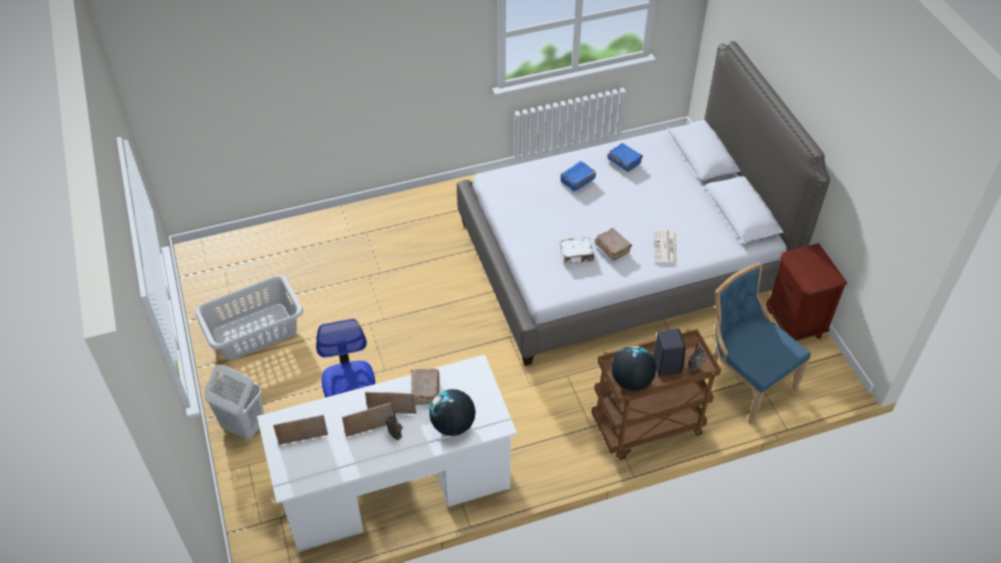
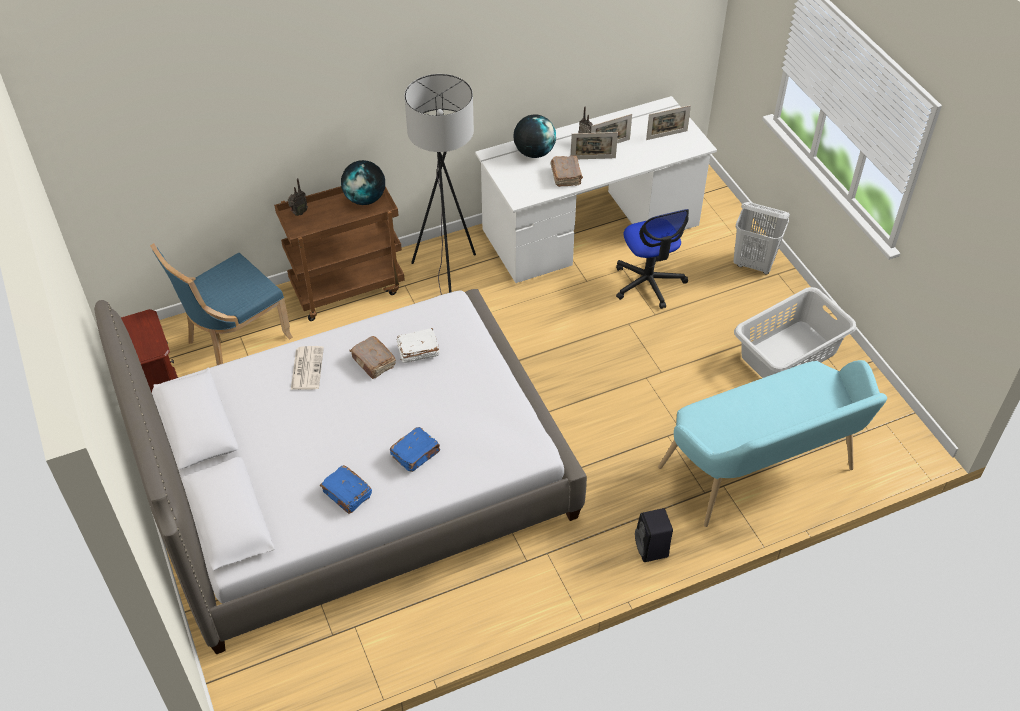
camera: 175 degrees right, 0 degrees up
black speaker [653,328,686,376] -> black speaker moved to [635,508,673,562]
blue chair [713,262,811,425] -> blue chair turned 90 degrees clockwise [150,243,293,365]
none -> grey floor lamp [404,74,476,295]
none -> turquoise bench [658,360,887,527]

